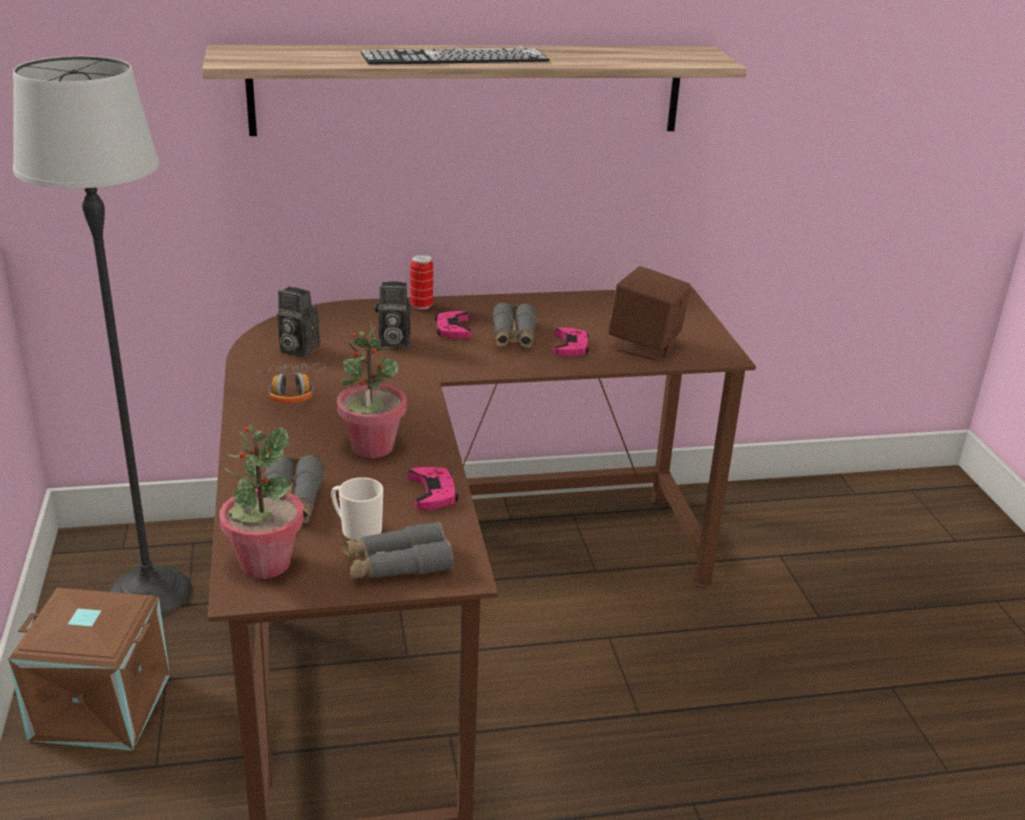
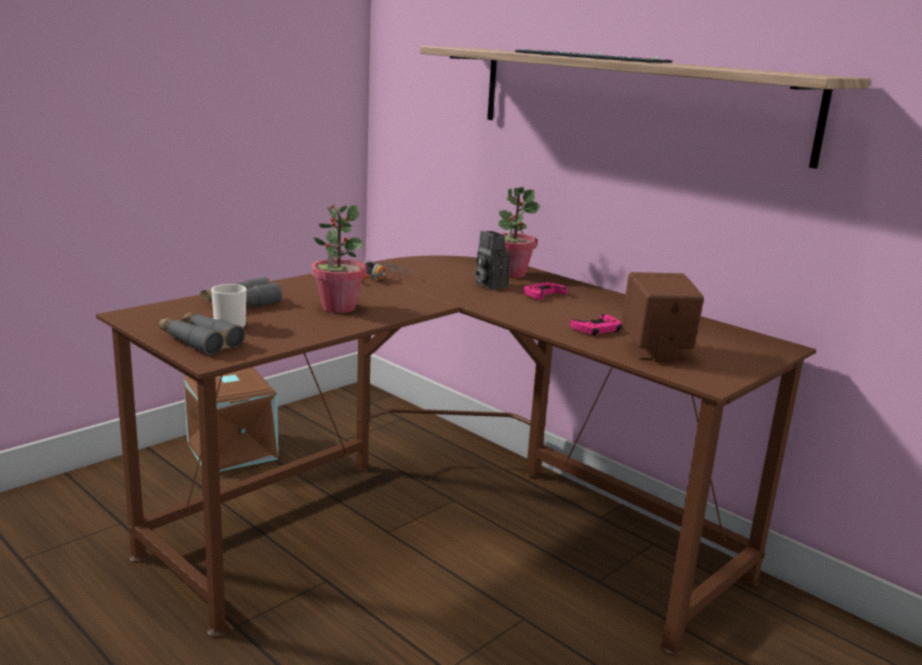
camera: 55 degrees right, 10 degrees down
floor lamp [13,56,192,616] -> none
potted plant [219,425,304,579] -> potted plant moved to [498,187,540,278]
camera [277,287,320,358] -> none
pink game controller [408,467,459,510] -> none
can [410,254,433,310] -> none
grey binoculars [492,302,537,348] -> none

